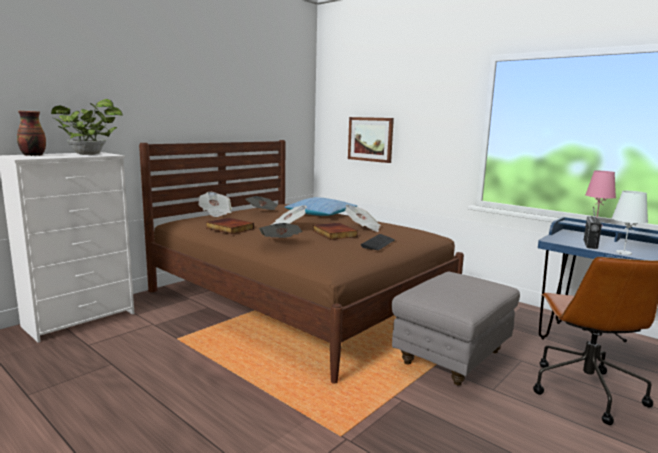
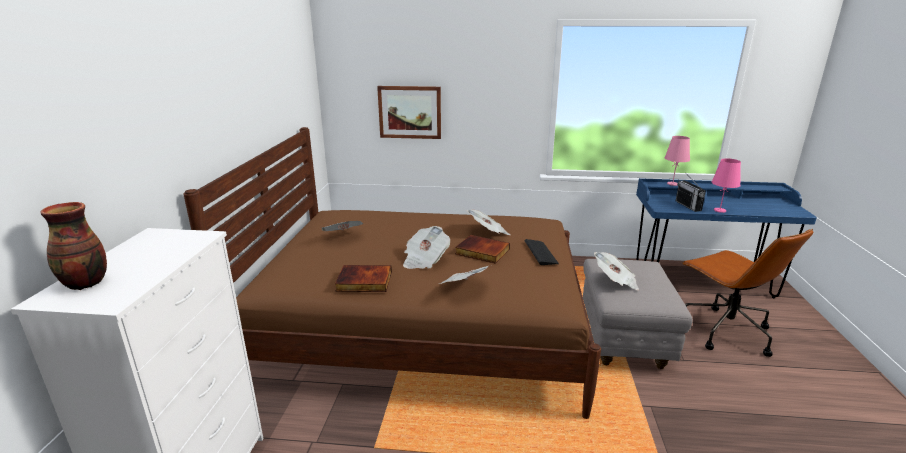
camera: 35 degrees left, 10 degrees up
potted plant [51,99,123,155] -> none
newspaper [198,192,231,217] -> newspaper moved to [594,252,639,290]
pillow [285,197,357,216] -> none
white table lamp [612,191,648,255] -> pink table lamp [711,158,741,213]

